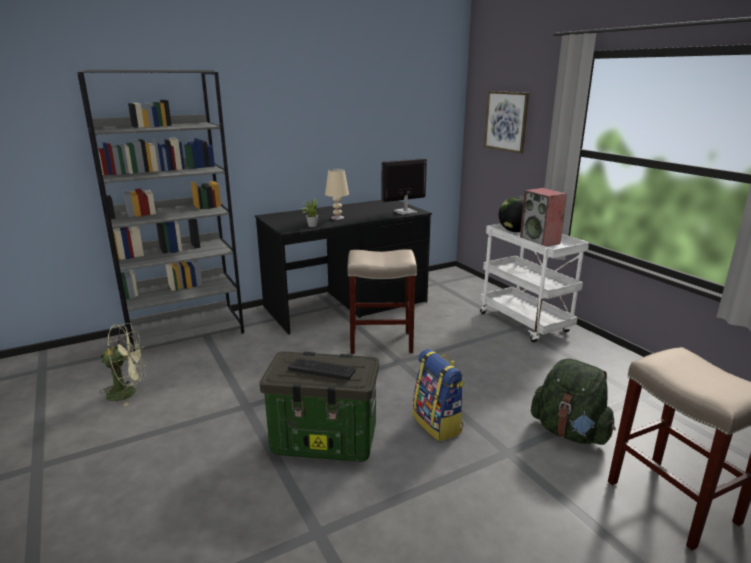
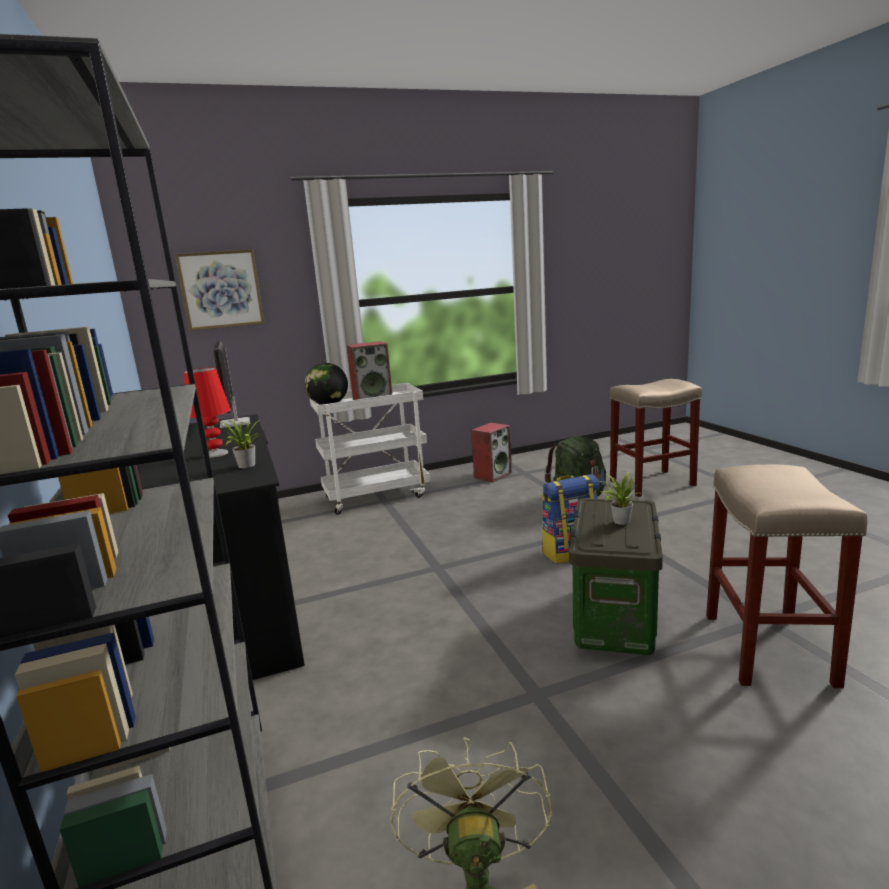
camera: 80 degrees left, 5 degrees down
keyboard [289,358,356,380] -> potted plant [600,472,642,525]
beige table lamp [325,169,349,220] -> red table lamp [184,368,231,458]
beige stool [347,249,417,354] -> beige stool moved to [706,464,867,688]
none -> speaker [471,423,512,483]

